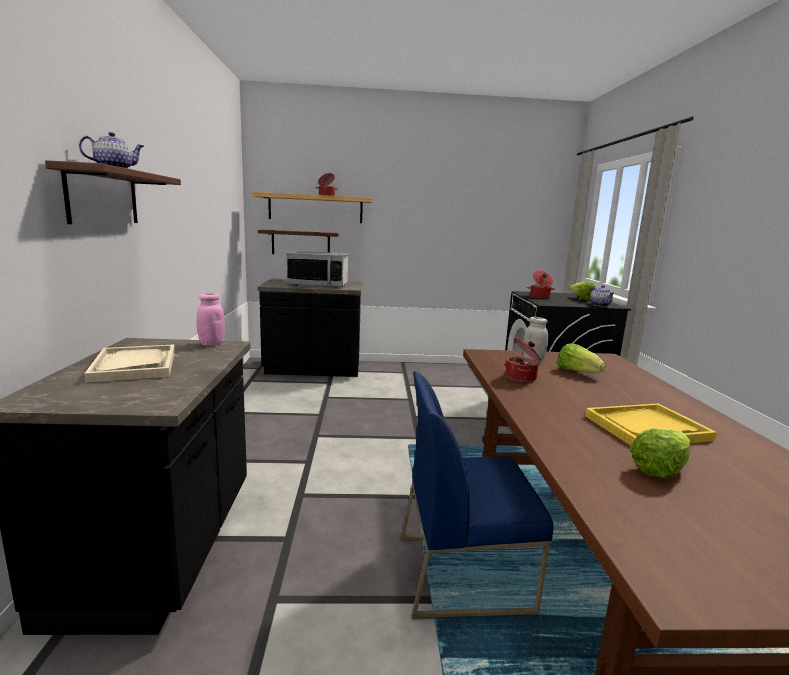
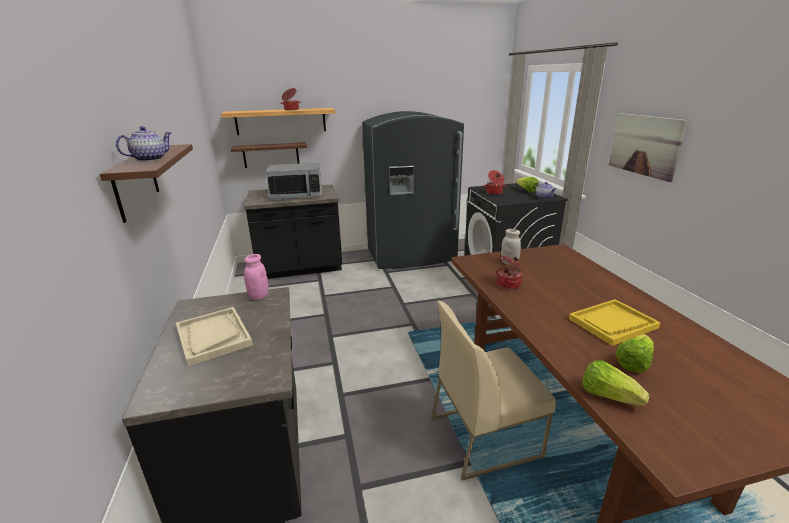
camera: 10 degrees left, 10 degrees up
blue chair [401,371,554,619] -> beige chair [432,301,556,481]
lettuce [557,343,606,373] -> lettuce moved to [582,360,649,406]
none -> grey fridge [362,111,464,269]
none -> picture [609,113,688,182]

